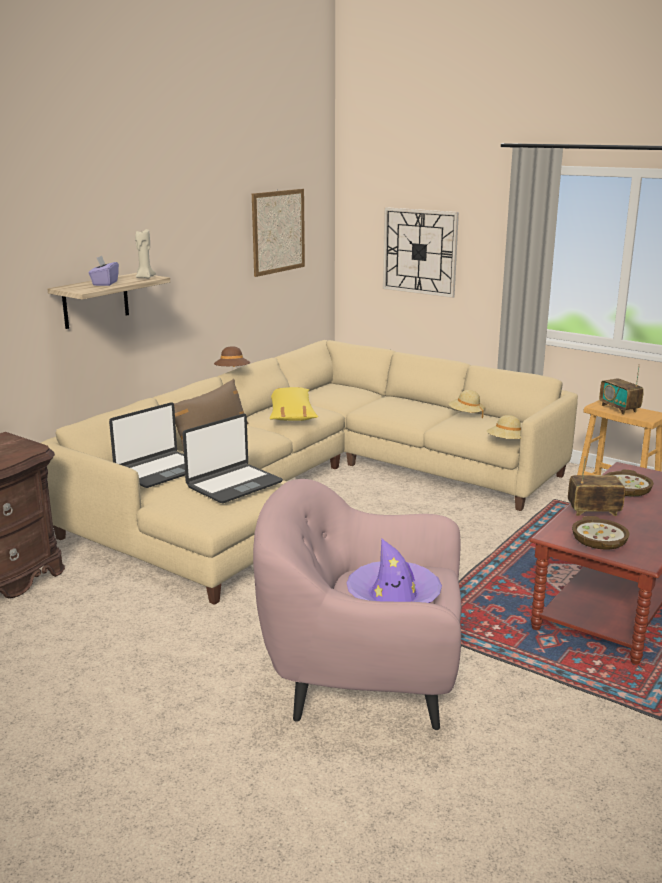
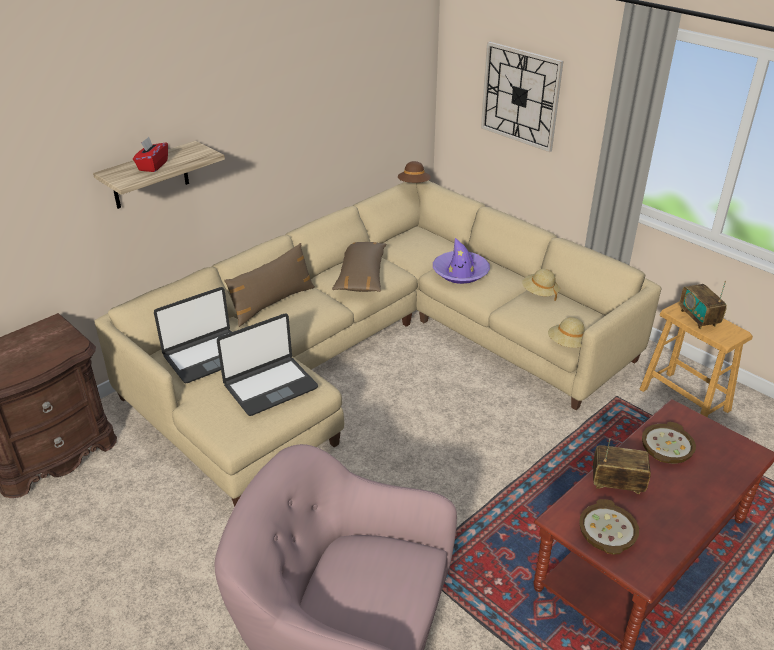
camera: 10 degrees right, 15 degrees up
purple tissue box [89,256,119,286] -> red tissue box [133,137,168,172]
beige candle [135,229,156,279] -> none
brown hat [214,346,250,367] -> brown hat moved to [398,161,431,183]
picture [252,189,305,277] -> none
yellow pillow [270,387,318,421] -> brown pillow [332,242,387,292]
purple hat [347,538,442,603] -> purple hat moved to [433,238,490,284]

